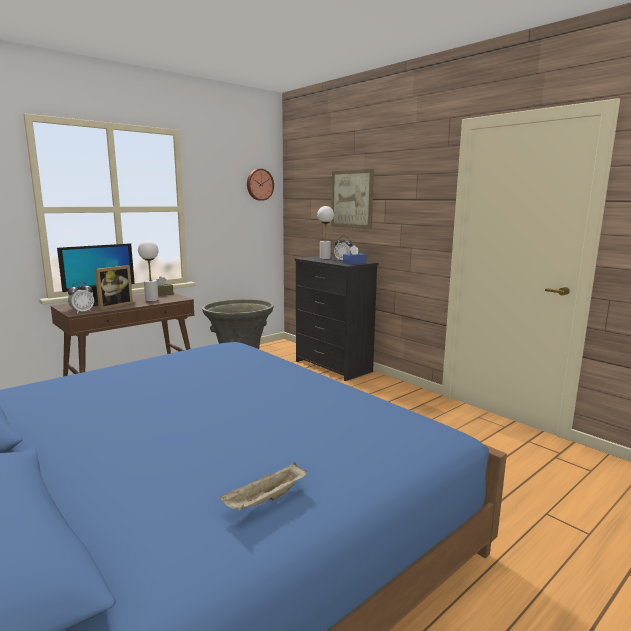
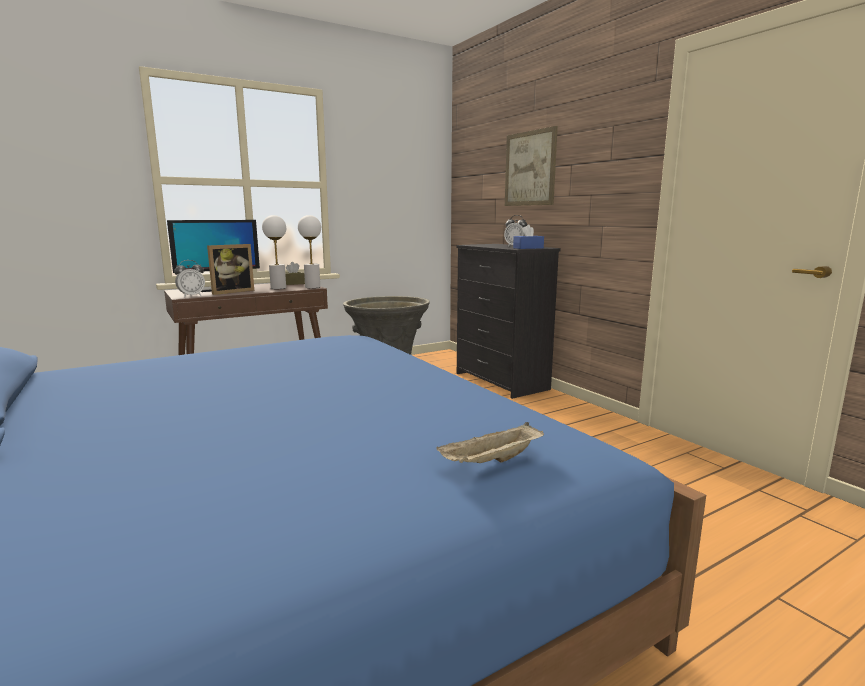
camera: 10 degrees right, 0 degrees up
beige tray [220,462,307,511] -> beige tray moved to [436,422,544,463]
wall clock [247,169,274,201] -> none
white table lamp [317,206,334,259] -> white table lamp moved to [298,215,321,288]

